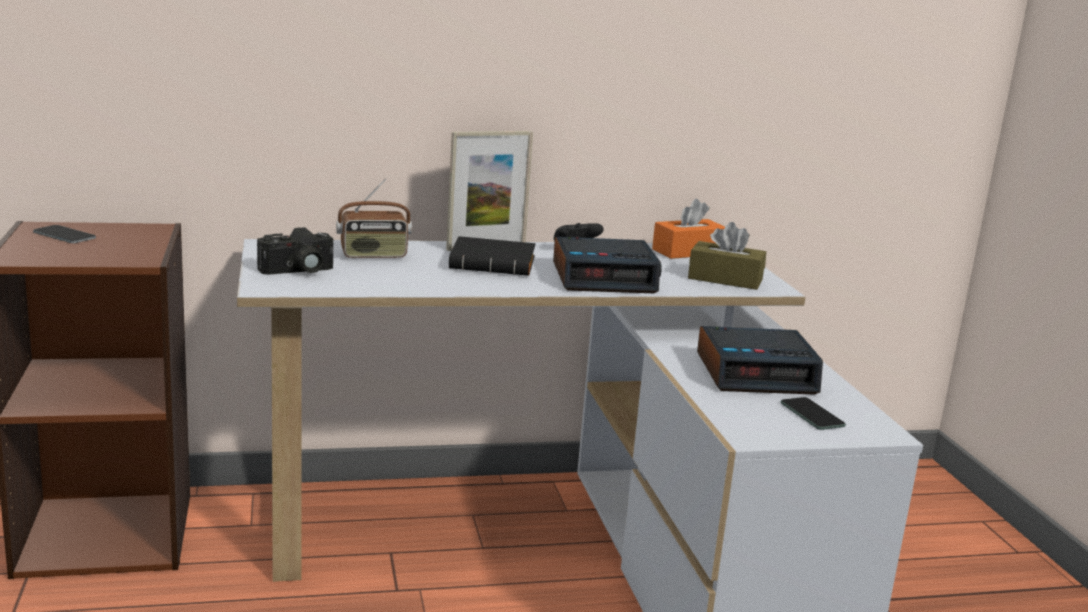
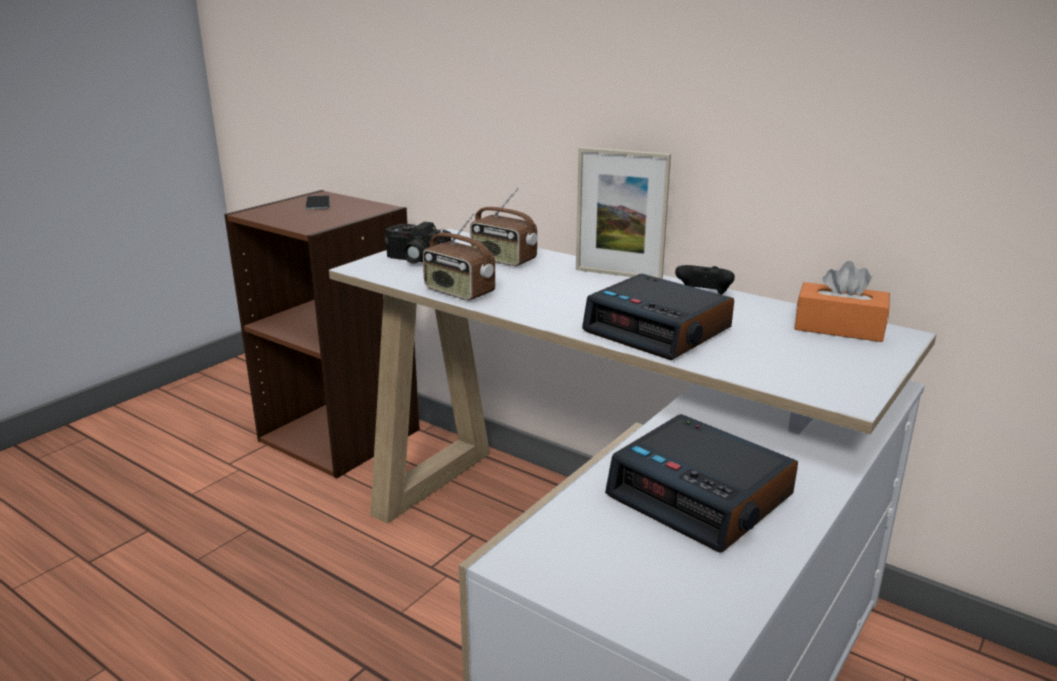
camera: 50 degrees right, 5 degrees up
black book [449,236,536,276] -> none
brown tissue box [688,222,766,290] -> none
phone [781,397,846,430] -> none
none -> radio [423,213,495,300]

